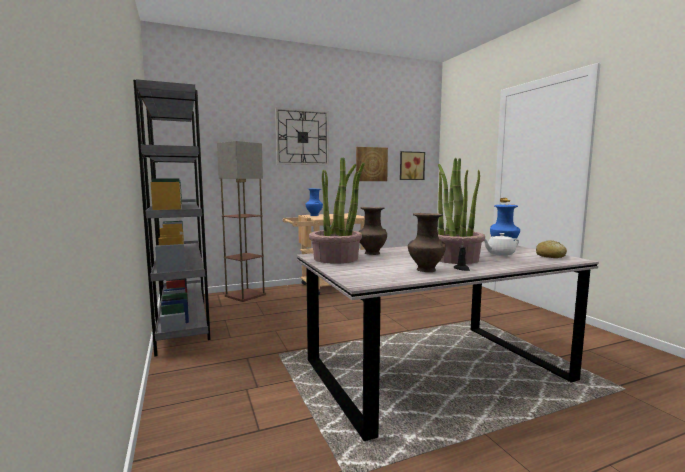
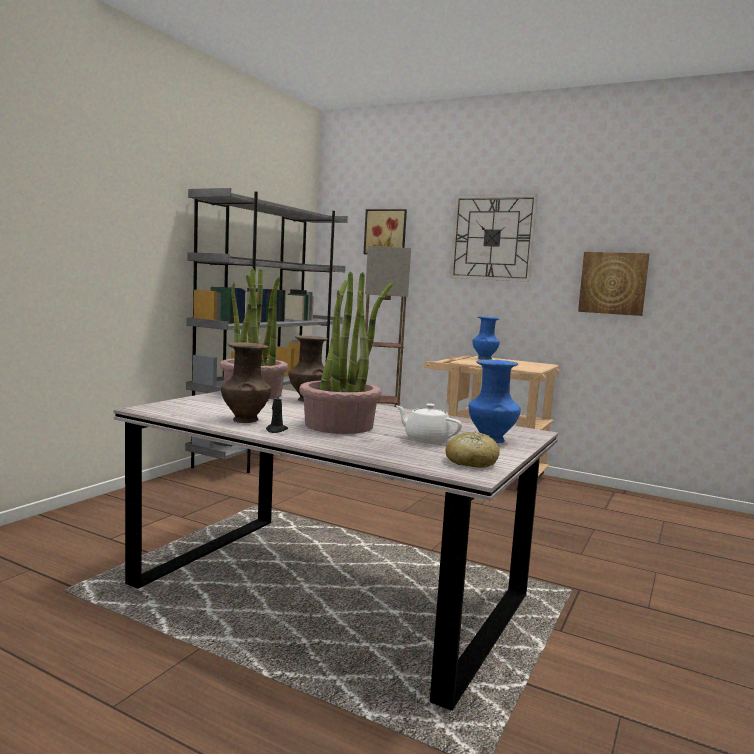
camera: 50 degrees right, 0 degrees up
picture [400,151,425,180] -> picture moved to [363,209,407,255]

